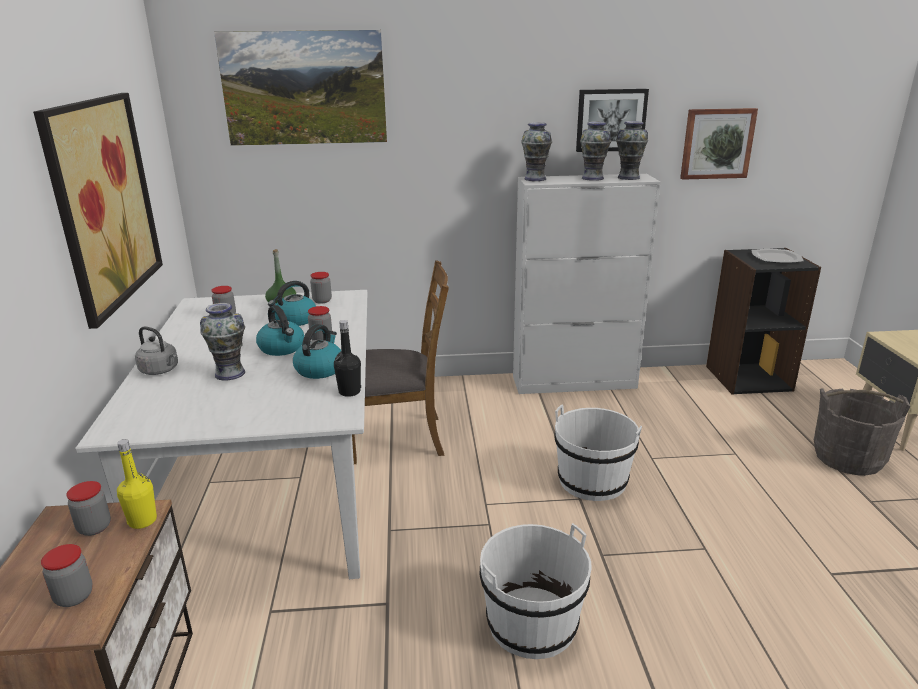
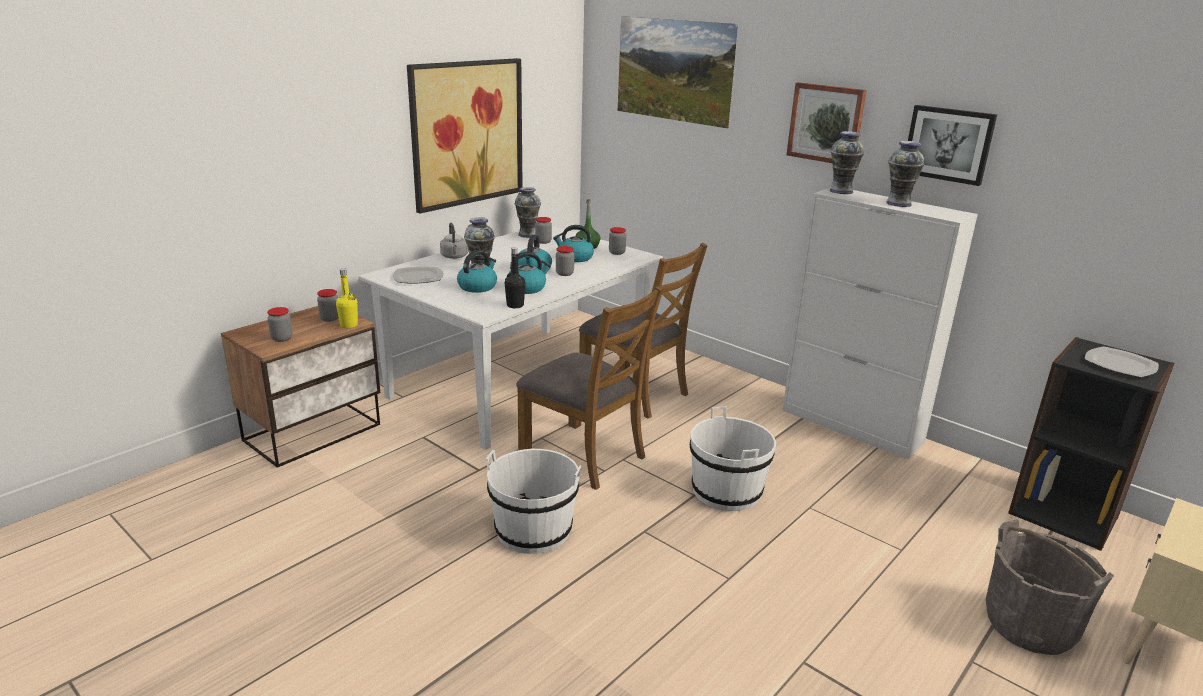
camera: 45 degrees right, 0 degrees up
vase [616,121,648,180] -> vase moved to [515,187,541,238]
picture [680,108,758,180] -> picture moved to [787,82,867,163]
none -> plate [393,266,444,284]
none -> kettle [457,250,497,293]
none -> brown chair [516,286,663,490]

